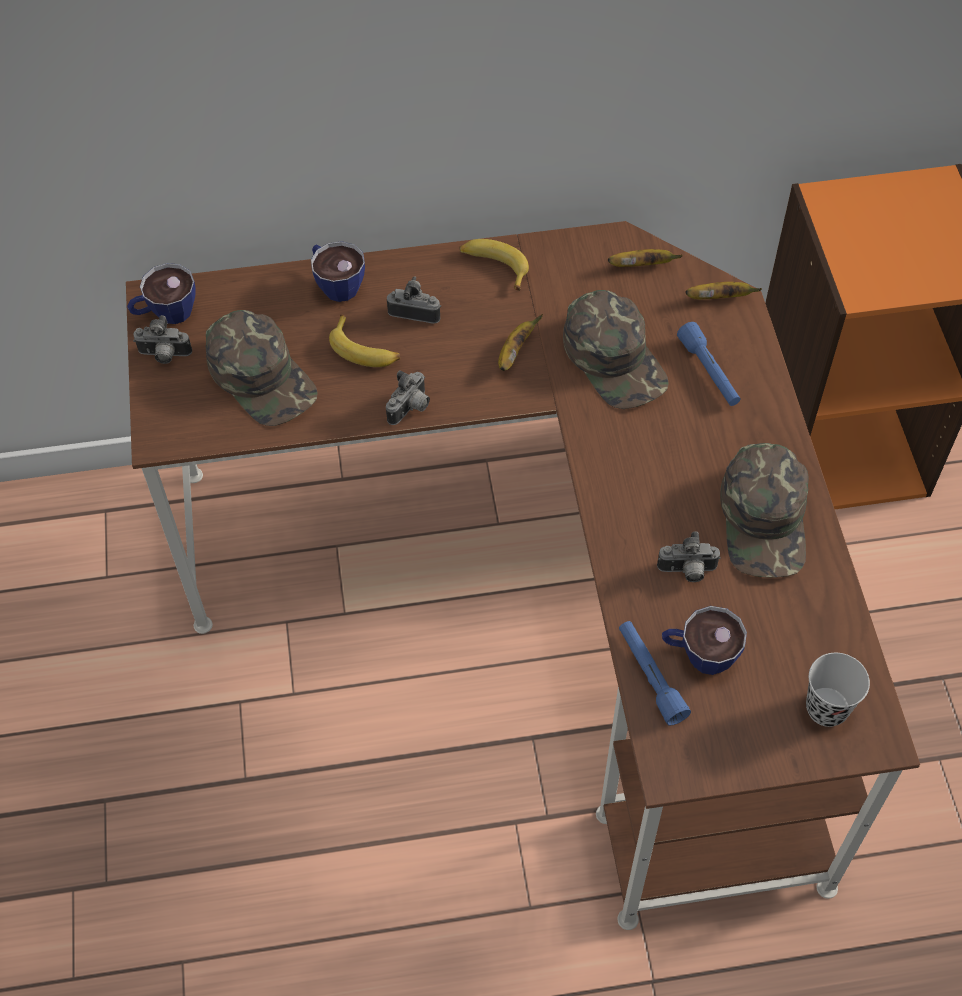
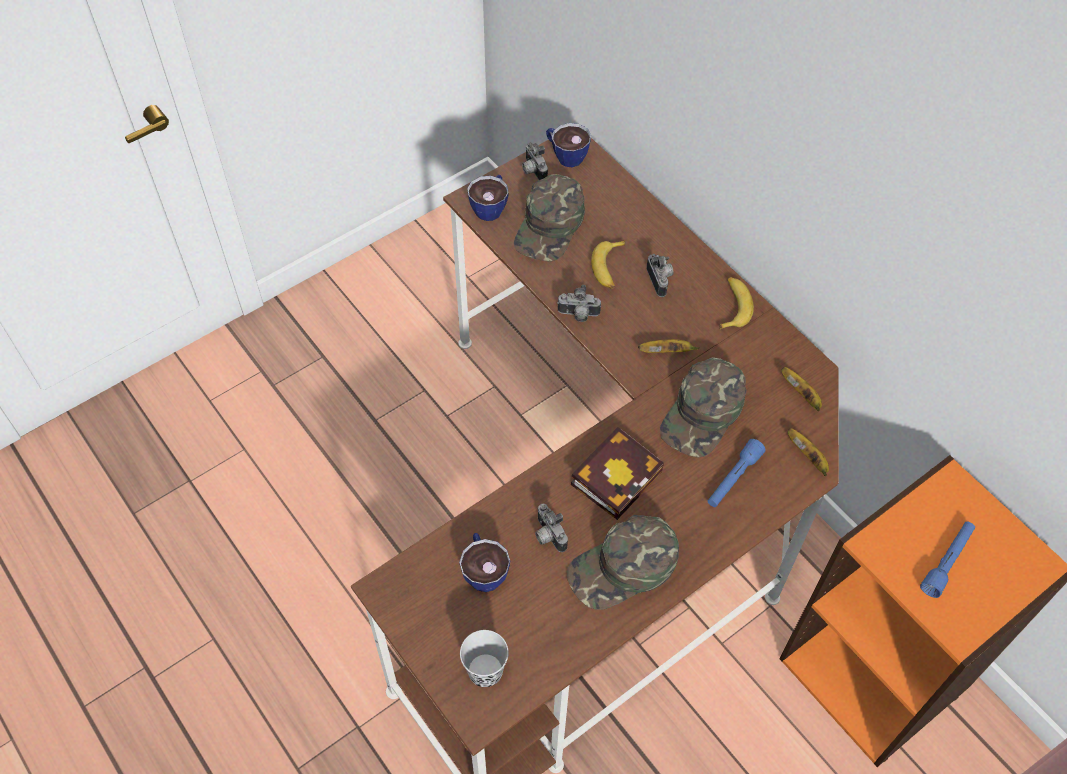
camera: 60 degrees right, 0 degrees up
cup [311,241,365,302] -> cup moved to [467,174,509,221]
blue flashlight [619,621,691,726] -> blue flashlight moved to [920,522,975,598]
none -> book [571,427,664,520]

